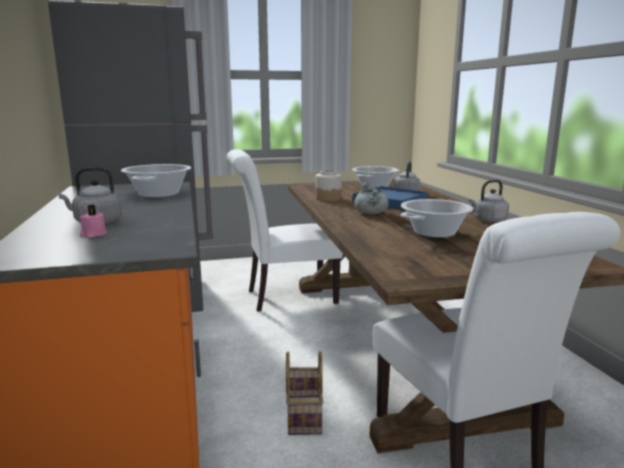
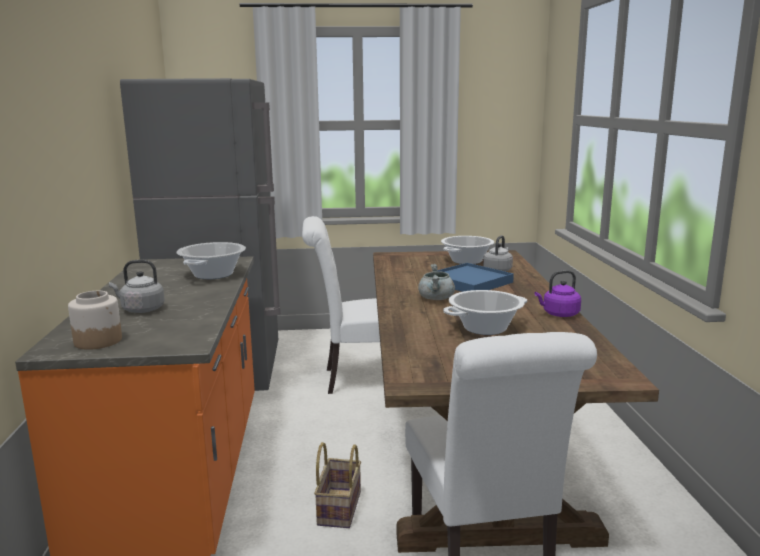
camera: 10 degrees right, 0 degrees up
pink candle [80,205,107,237] -> none
jar [316,170,342,201] -> jar moved to [68,291,122,350]
grey kettle [469,180,509,222] -> purple kettle [535,270,581,317]

